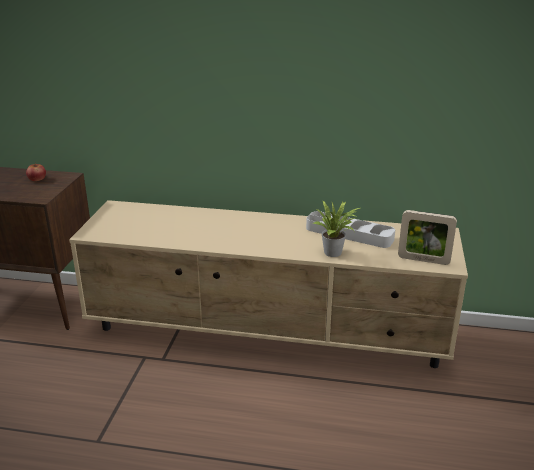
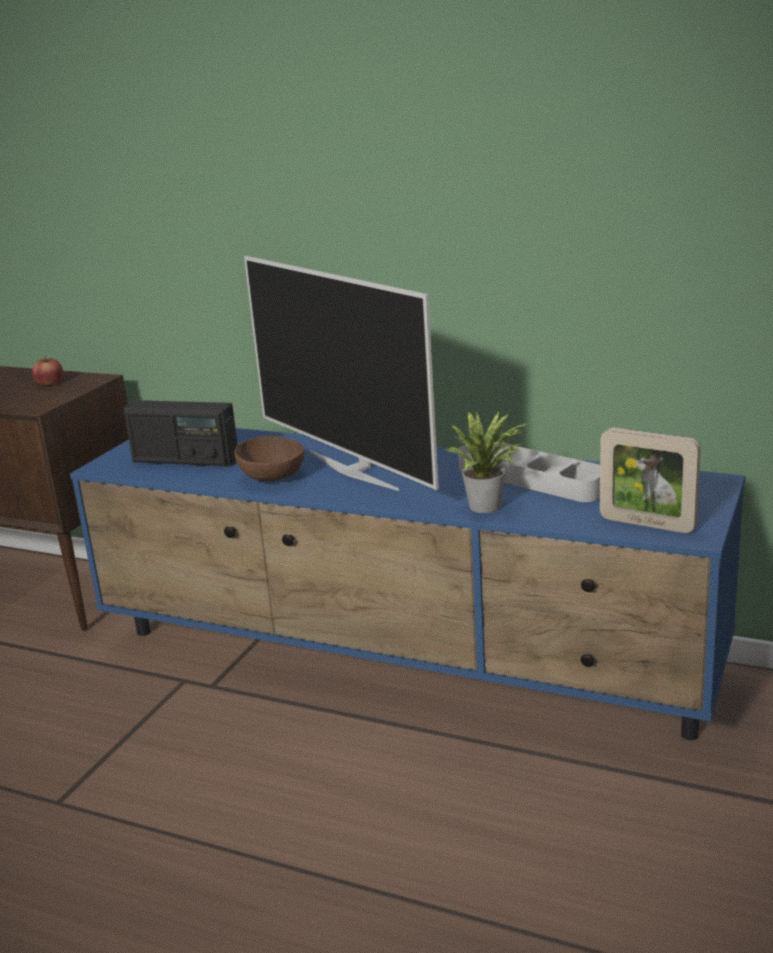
camera: 15 degrees right, 5 degrees down
beige tv stand [69,200,468,368] -> blue tv stand [70,428,745,740]
none -> radio [123,400,238,467]
none -> brown bowl [234,436,305,481]
none -> television [244,256,439,491]

